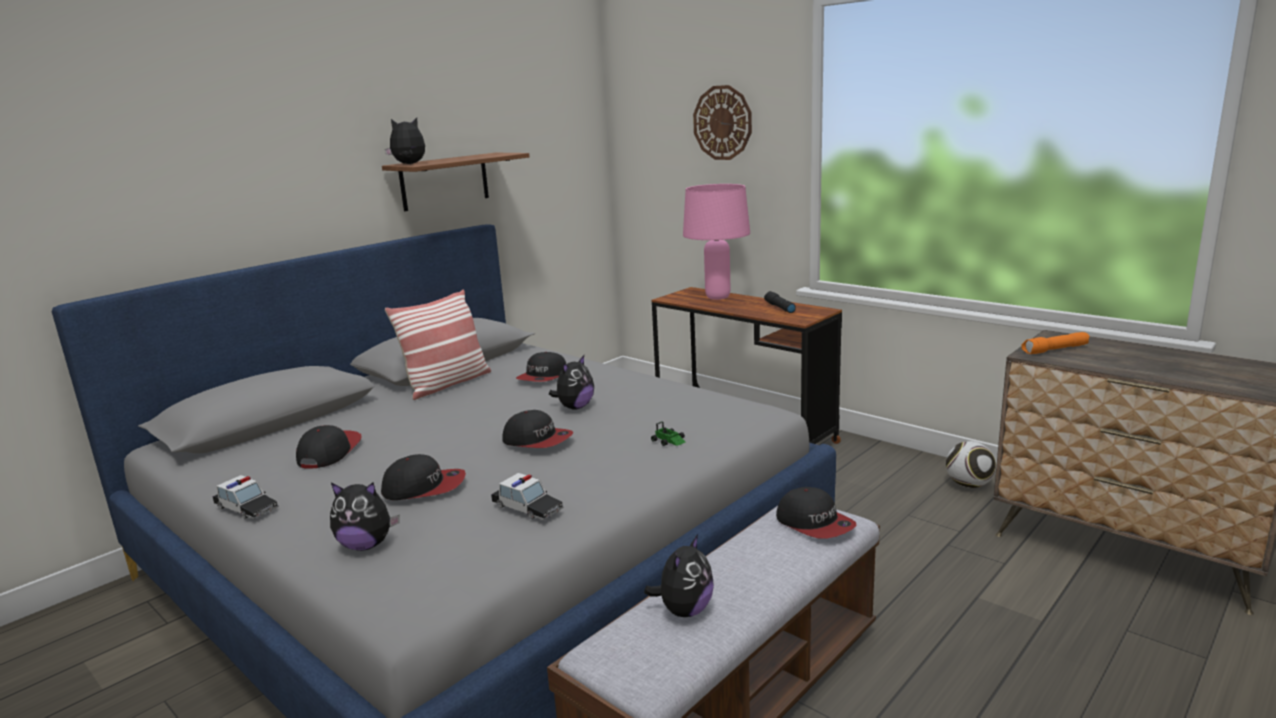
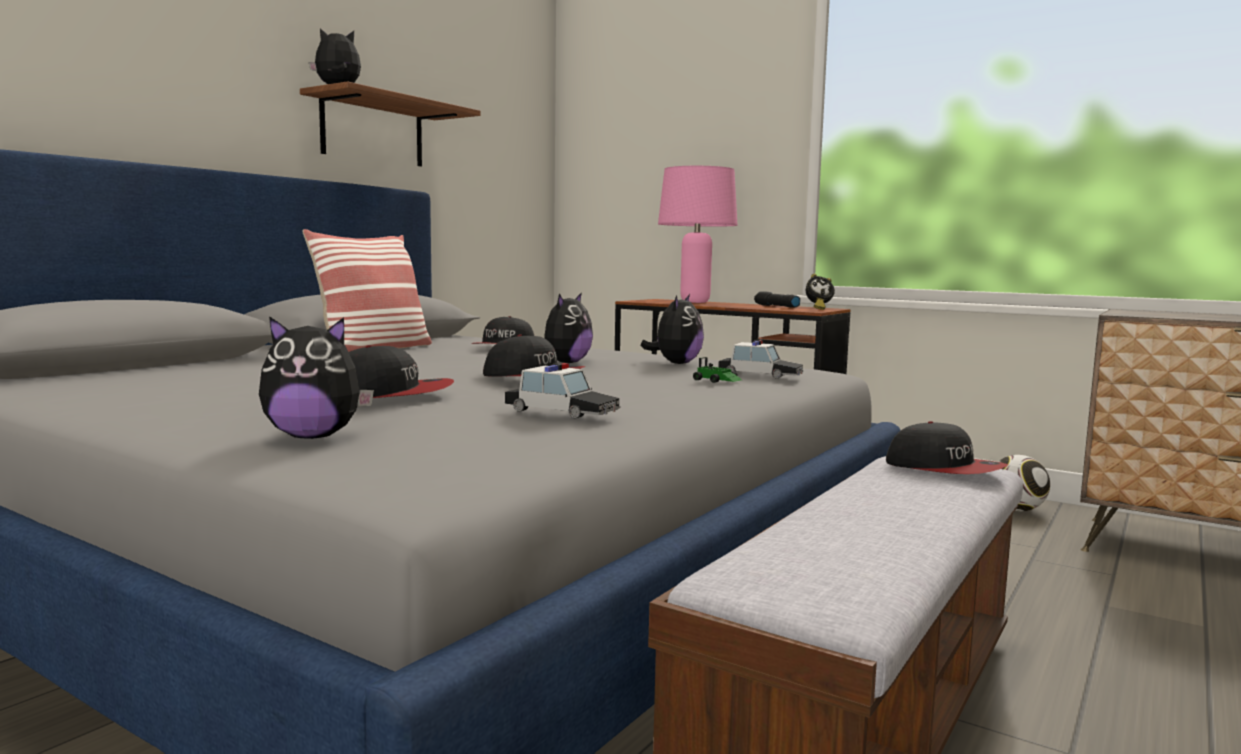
camera: 10 degrees left, 10 degrees down
toy car [212,475,279,519] -> toy car moved to [718,340,803,379]
cap [296,425,362,468] -> none
plush toy [644,534,714,617] -> plush toy moved to [640,294,704,364]
wall clock [693,85,752,160] -> none
orange flashlight [1021,332,1089,354] -> none
none -> alarm clock [806,274,835,310]

